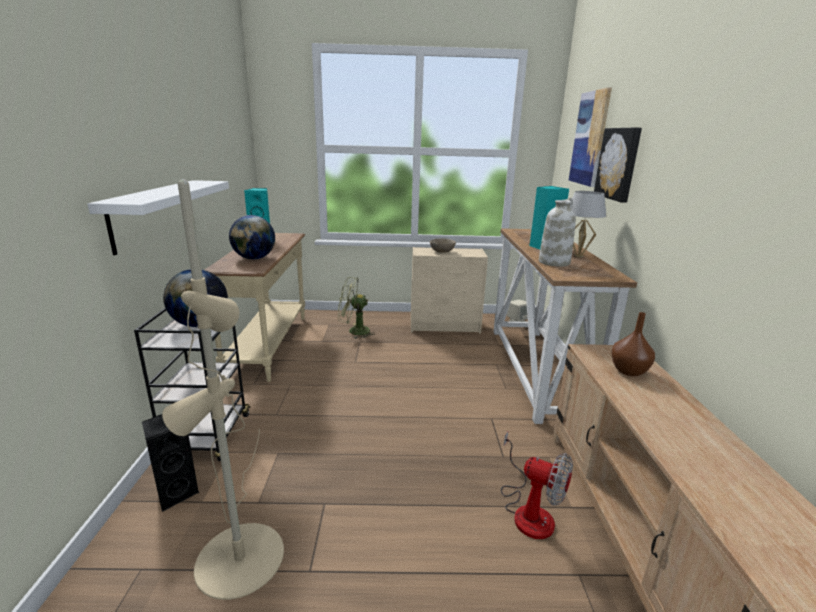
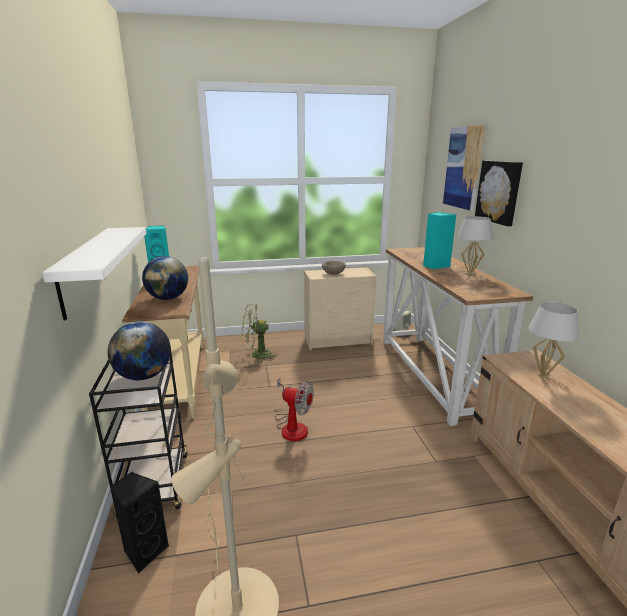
camera: 10 degrees left, 0 degrees up
fan [501,432,573,539] -> fan moved to [275,378,314,441]
white vase [539,198,576,267] -> none
brown vase [611,312,655,376] -> white table lamp [528,303,579,378]

